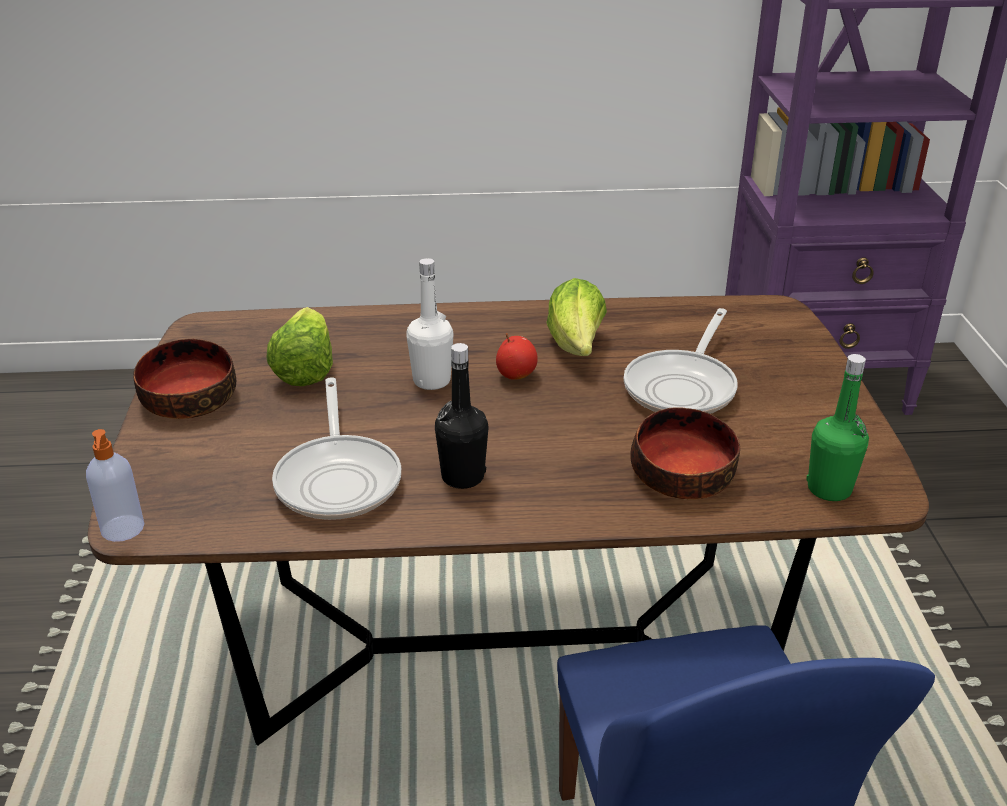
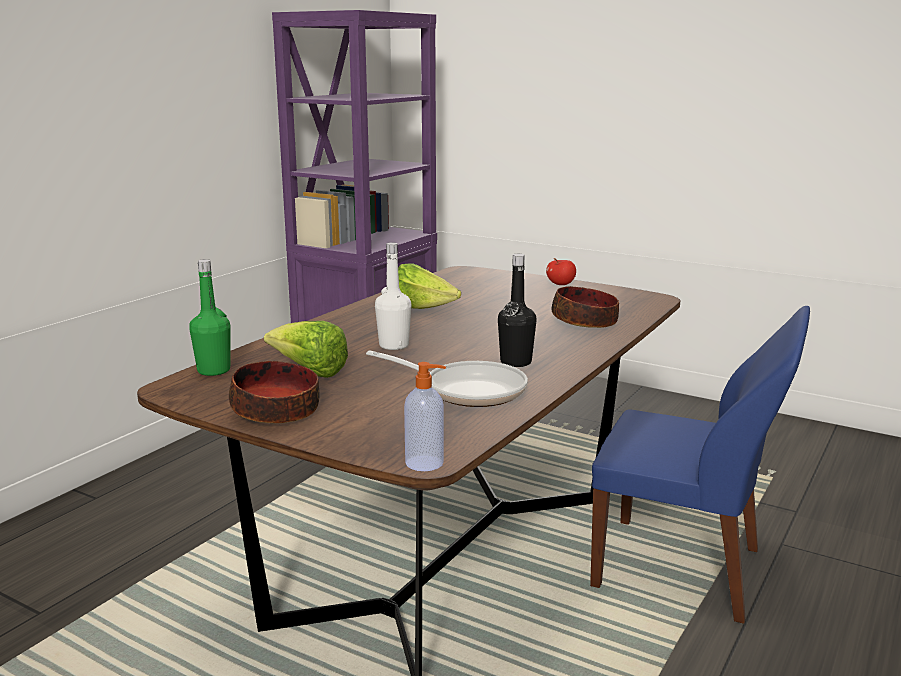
camera: 55 degrees left, 15 degrees down
apple [496,333,538,380] -> apple moved to [546,258,576,285]
frying pan [624,308,737,414] -> none
green bottle [806,354,869,501] -> green bottle moved to [189,259,231,376]

